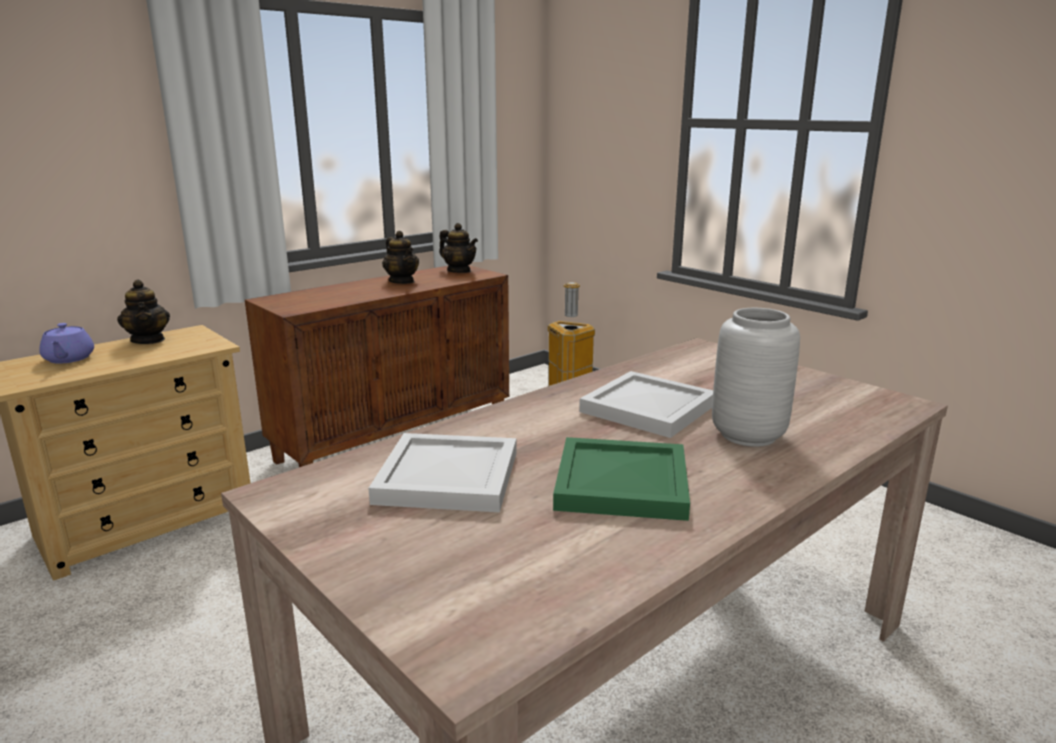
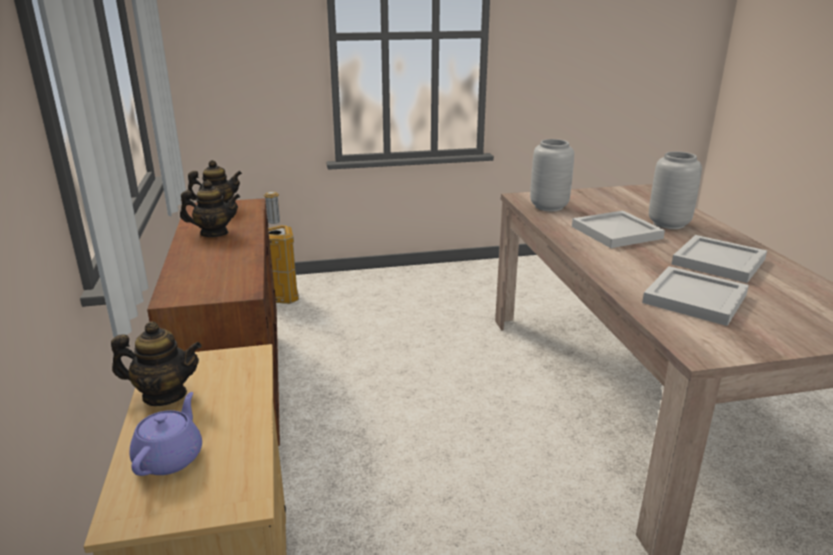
camera: 60 degrees left, 5 degrees up
purple teapot [39,323,94,364] -> purple teapot turned 90 degrees counterclockwise [130,392,202,476]
green tray [553,437,690,521] -> white tray [672,235,767,283]
none -> grey vase [530,139,574,211]

